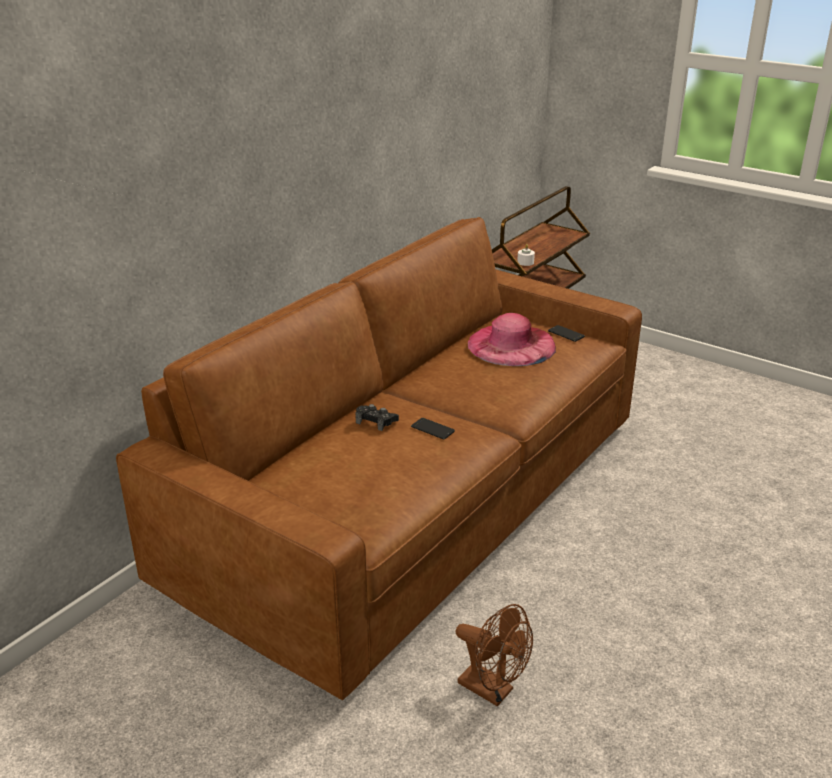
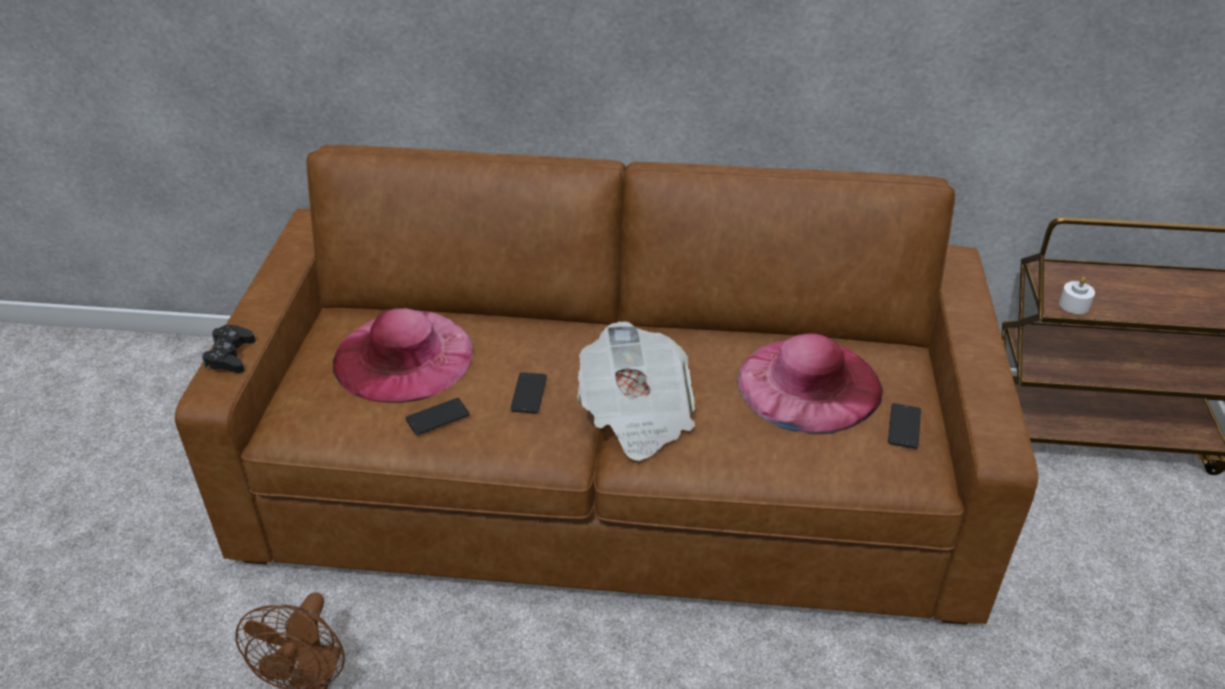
camera: 60 degrees right, 10 degrees up
black game controller [355,404,399,431] -> black game controller moved to [202,325,255,373]
none -> pink hat [333,308,472,403]
none -> phone [406,398,470,435]
none -> newspaper [577,321,695,461]

